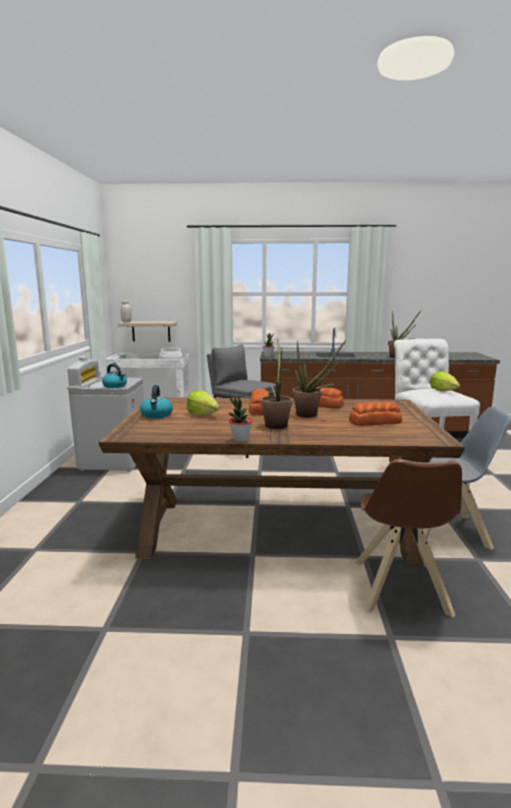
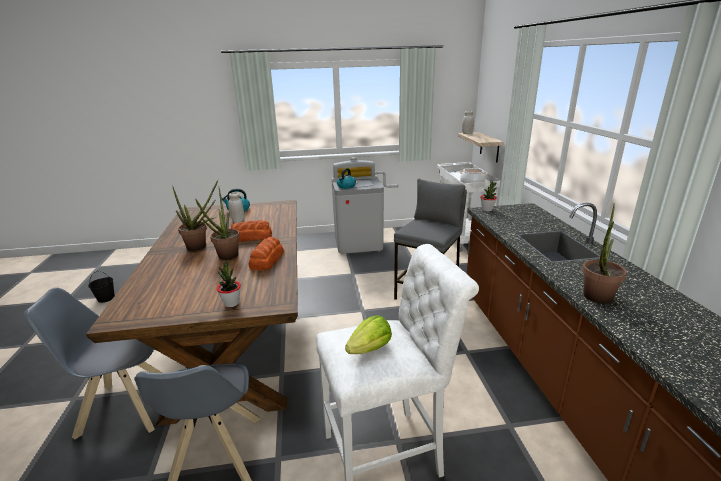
camera: 80 degrees right, 10 degrees up
lettuce [187,390,219,415] -> white jar [228,192,244,223]
potted plant [228,396,252,442] -> potted plant moved to [217,260,241,307]
bread [349,401,402,426] -> none
brown chair [355,459,462,618] -> grey chair [23,287,162,440]
none -> black bucket [88,271,115,303]

